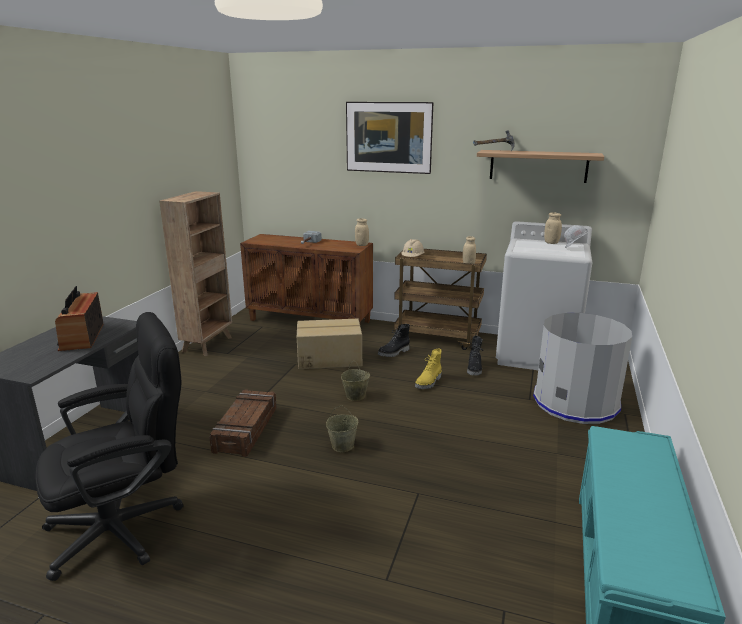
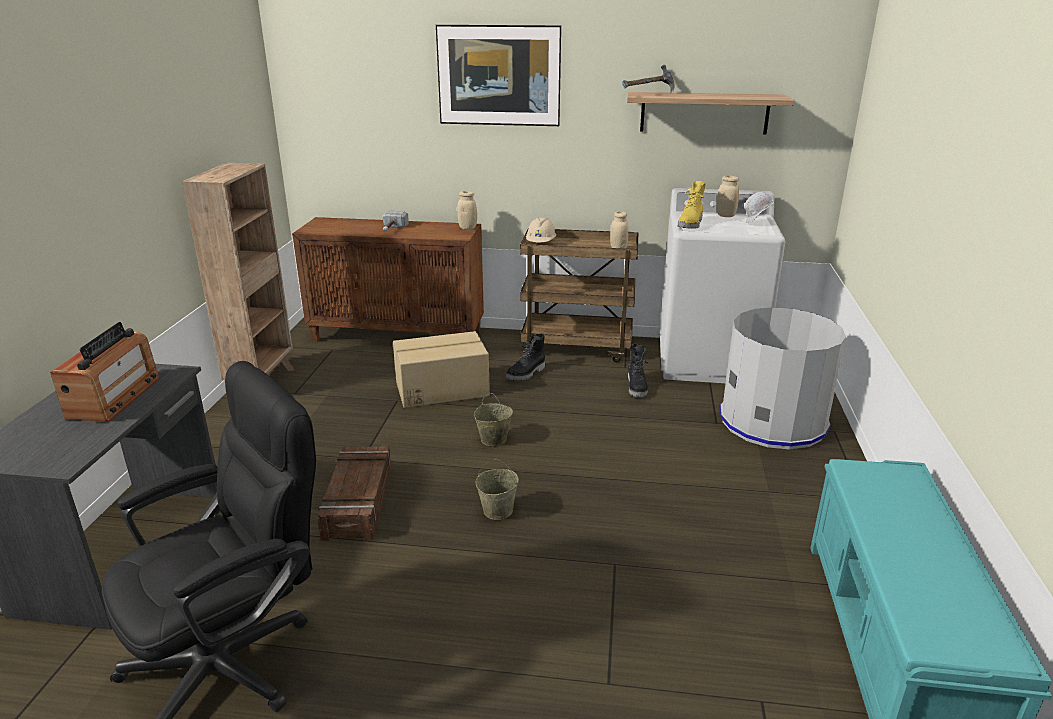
camera: 10 degrees left, 5 degrees up
radio [55,286,104,351] -> radio turned 150 degrees counterclockwise [50,322,160,422]
yellow boot [415,349,442,389] -> yellow boot moved to [677,181,706,229]

